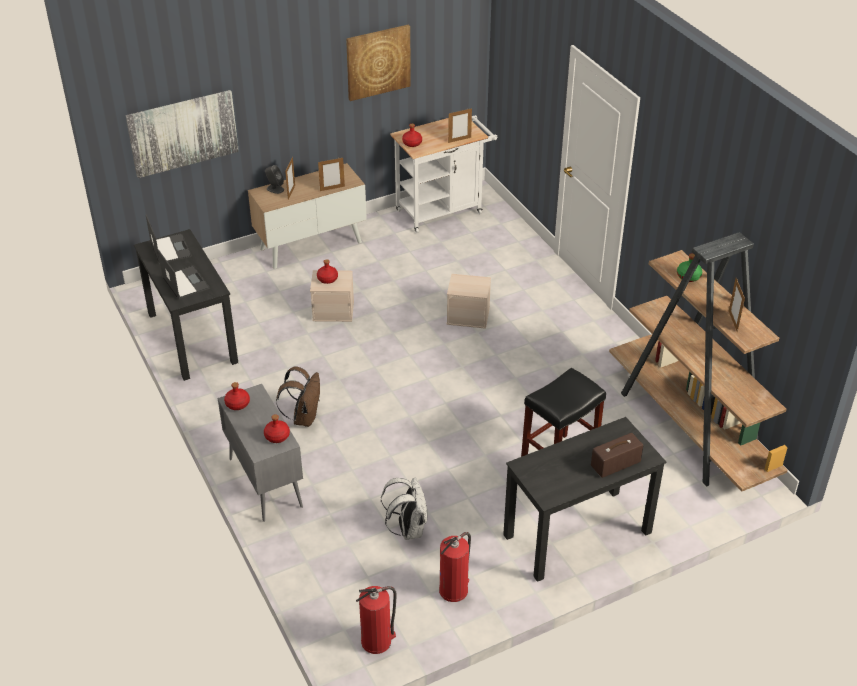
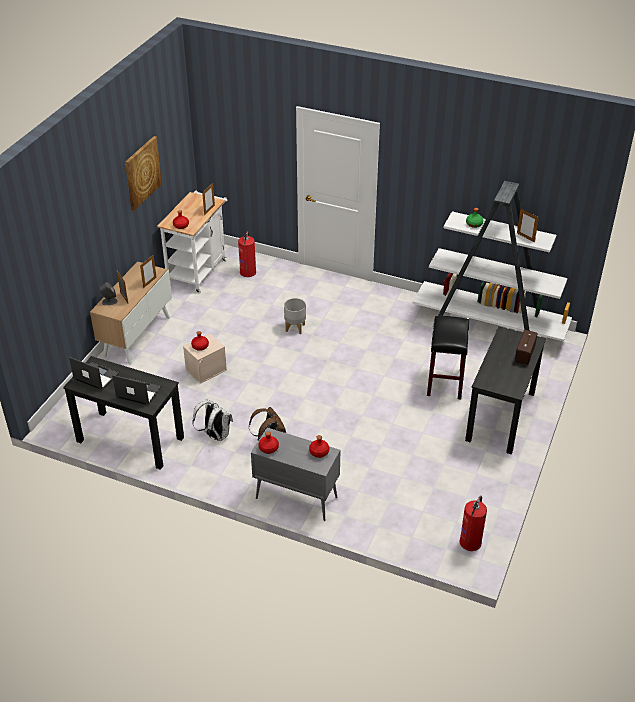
camera: 40 degrees left, 0 degrees up
picture [126,90,239,178] -> none
white backpack [381,478,427,540] -> white backpack moved to [192,399,233,441]
fire extinguisher [439,532,471,602] -> fire extinguisher moved to [238,231,256,277]
beige storage box [446,274,491,329] -> grey planter [284,298,306,334]
brown bookcase [609,232,788,492] -> white bookcase [413,181,572,342]

